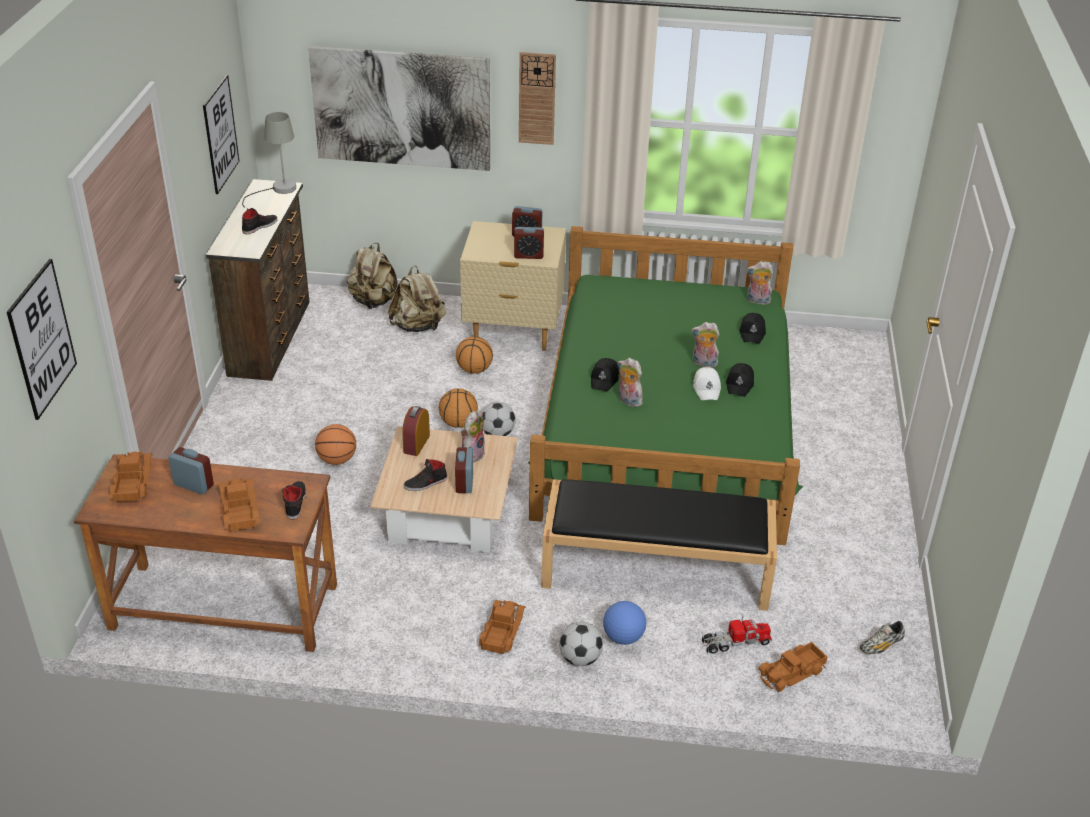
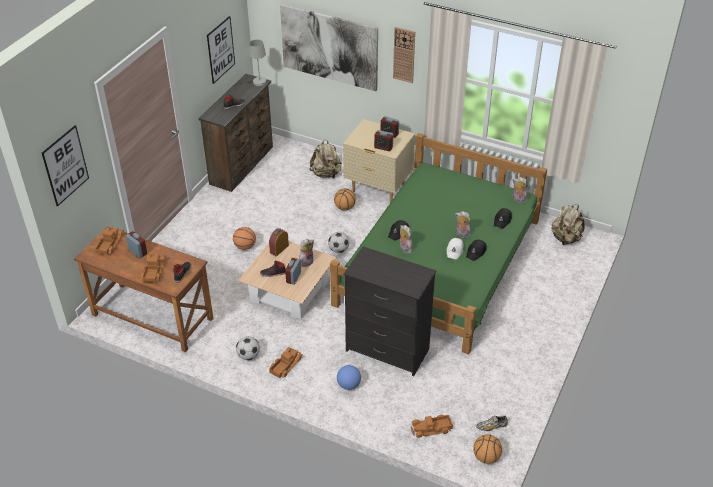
camera: 20 degrees right, 5 degrees up
beige backpack [347,243,398,309] -> beige backpack moved to [551,204,585,245]
basketball [439,388,478,428] -> basketball moved to [473,434,502,464]
black bench [541,479,777,611] -> black dresser [344,246,436,377]
football [559,621,603,666] -> football moved to [236,336,260,360]
toy truck [702,616,772,654] -> none

